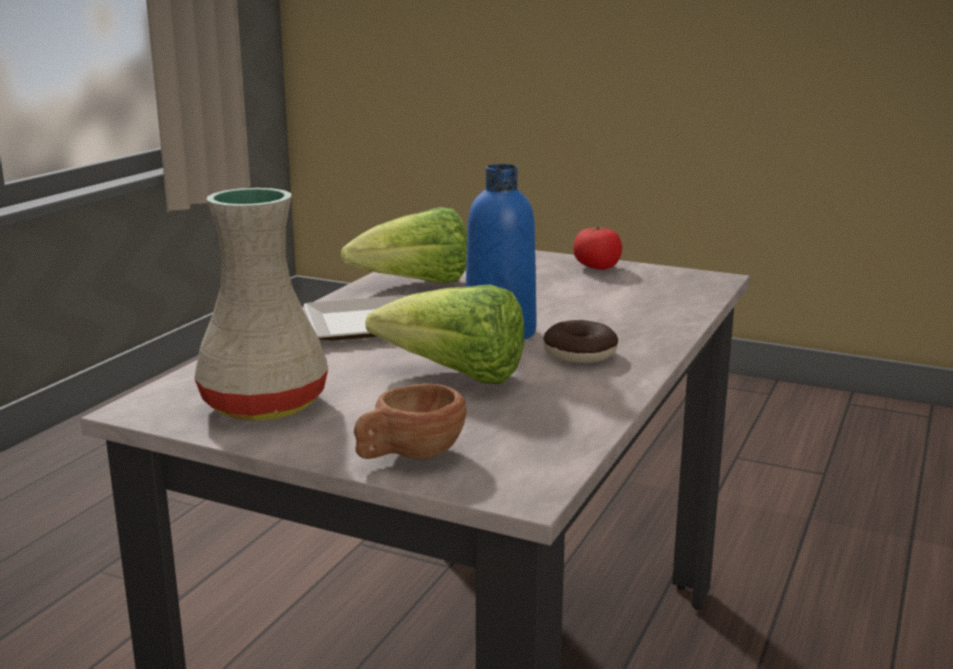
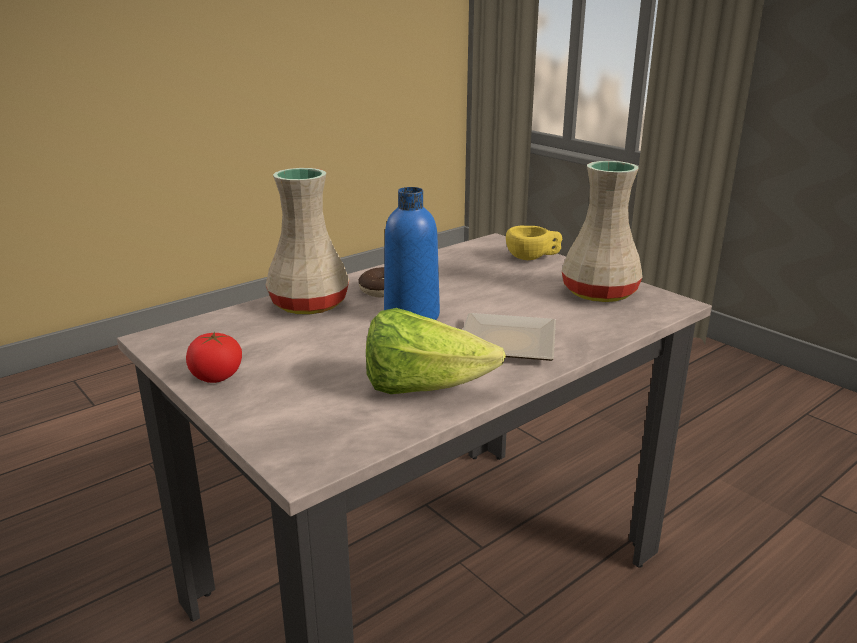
camera: 155 degrees left, 5 degrees up
brown cup [354,383,466,460] -> yellow cup [506,226,562,260]
lettuce [365,285,524,384] -> none
none -> beige vase [266,168,349,314]

